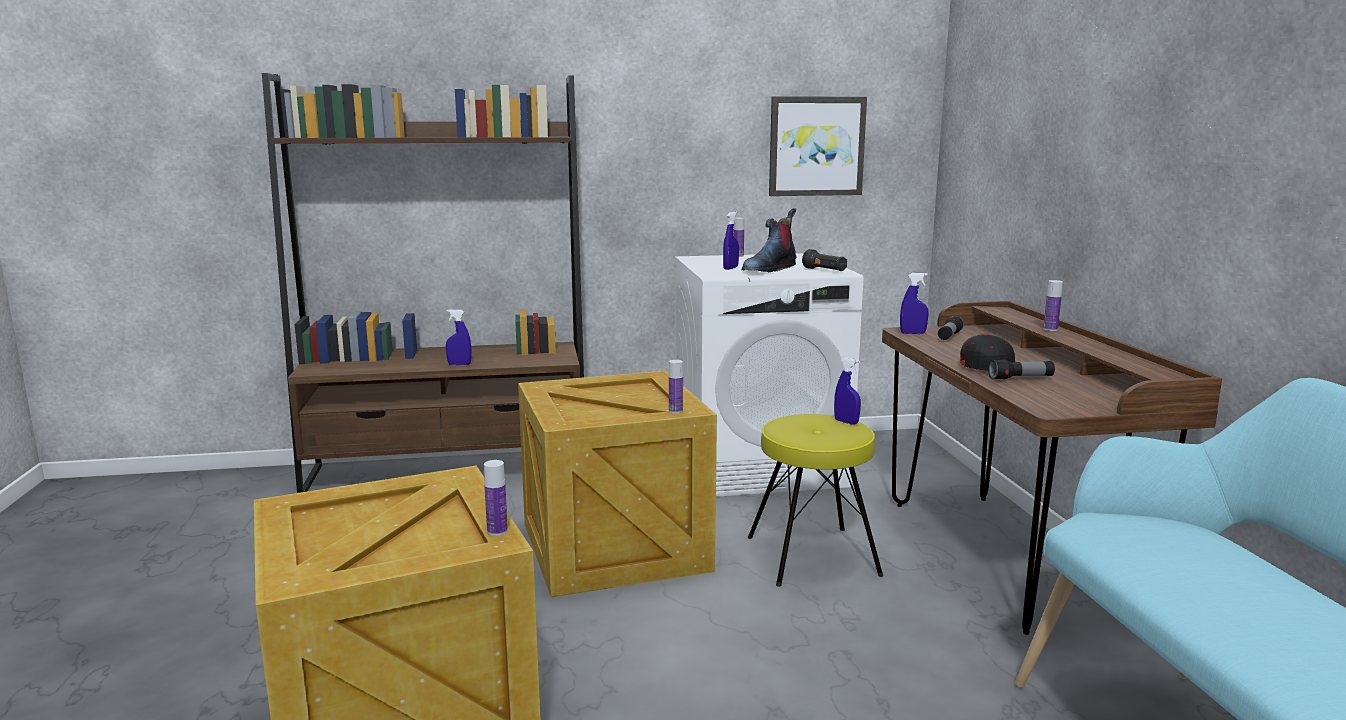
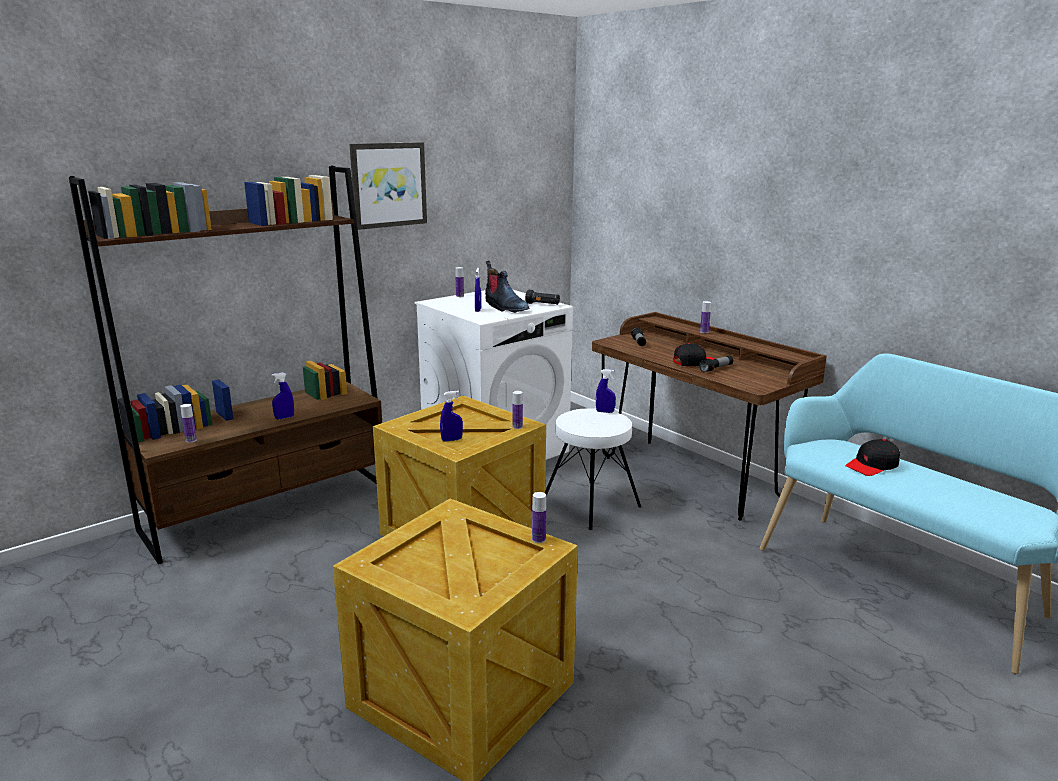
camera: 30 degrees left, 5 degrees up
boot [742,208,797,272] -> boot turned 45 degrees counterclockwise [485,261,529,313]
yellow stool [748,414,883,587] -> white stool [545,408,641,530]
picture [769,96,867,196] -> picture moved to [349,142,427,230]
blue spray bottle [900,273,929,334] -> blue spray bottle moved to [440,391,463,442]
none -> bottle [180,404,197,443]
none -> black cap [845,439,900,476]

